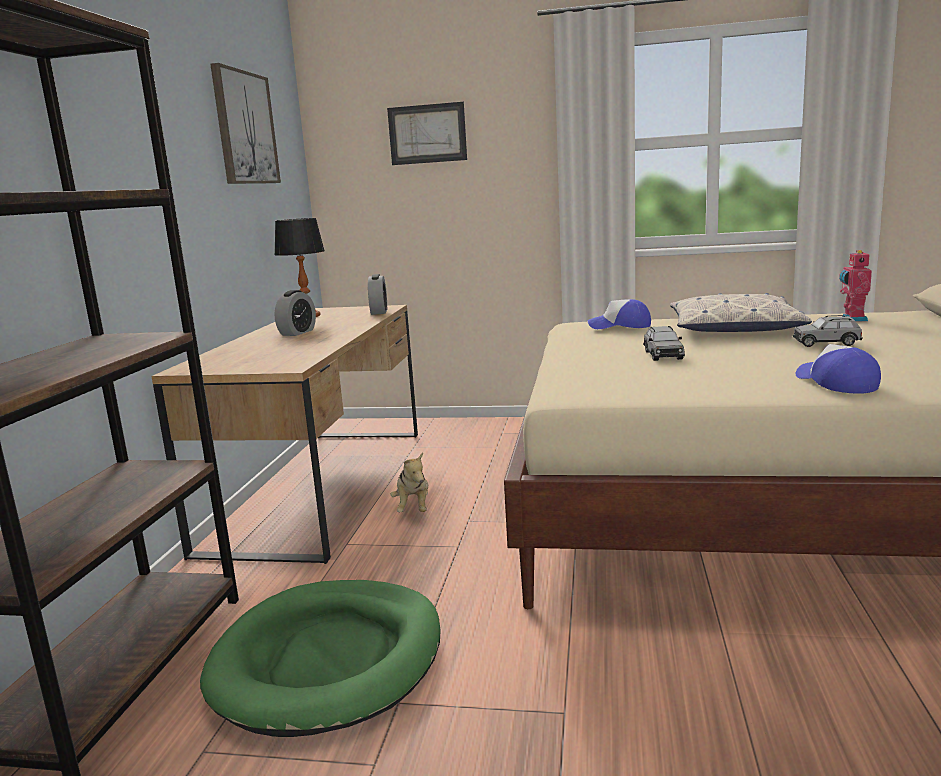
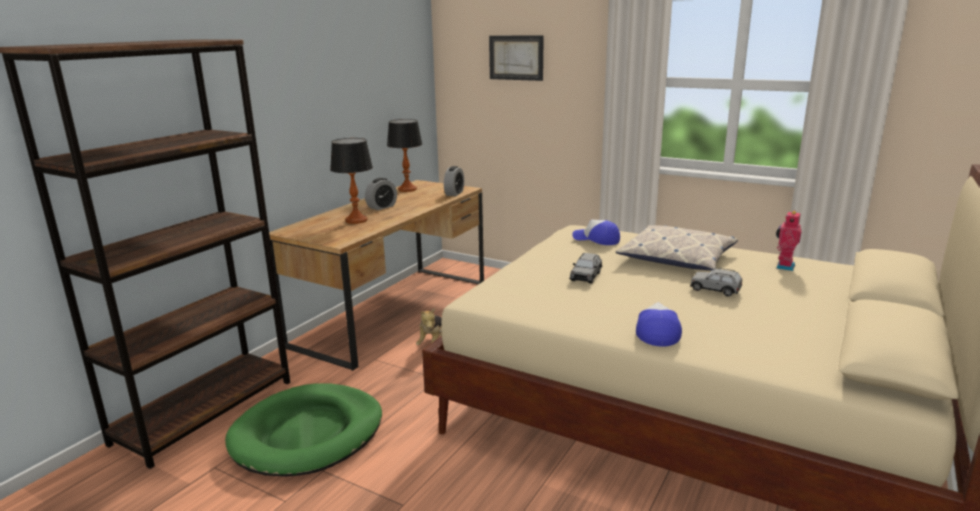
camera: 20 degrees right, 5 degrees up
picture [210,63,281,184] -> none
none -> table lamp [330,138,373,224]

